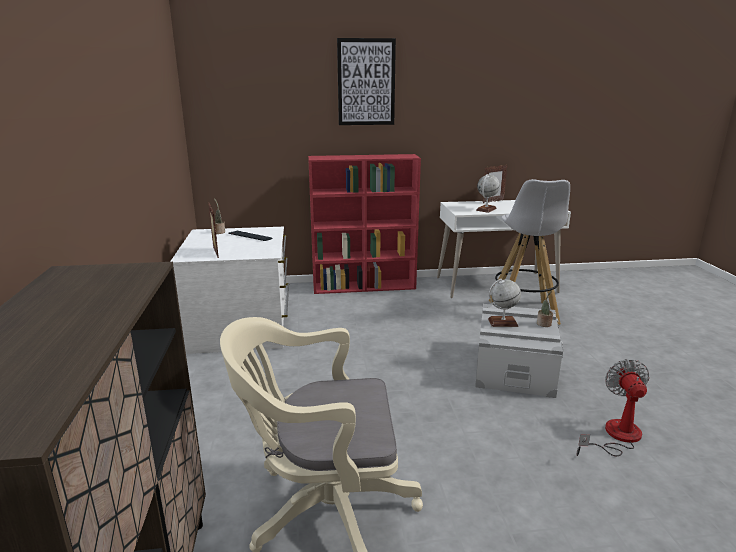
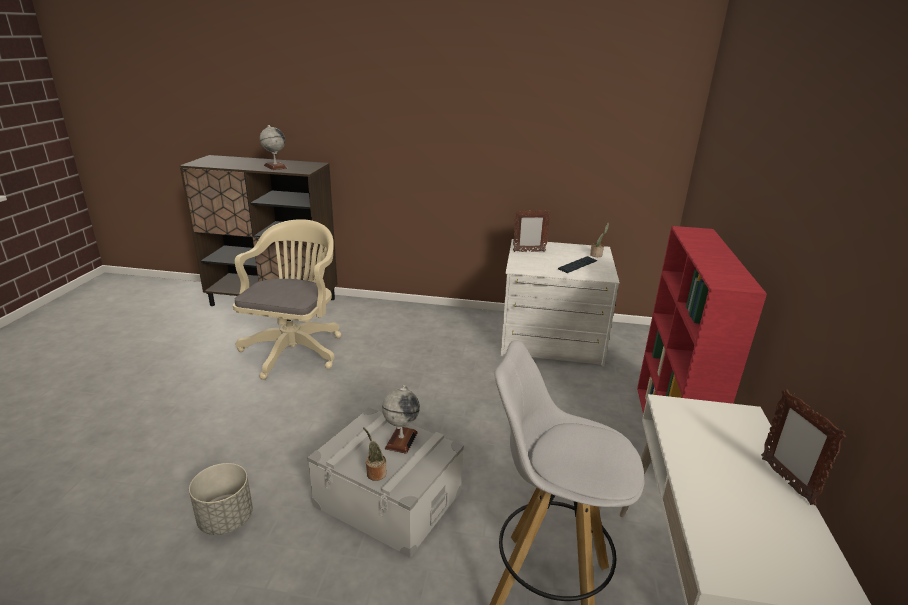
camera: 105 degrees right, 5 degrees up
picture [337,38,396,125] -> none
globe [476,174,500,213] -> globe moved to [260,125,287,170]
fan [577,359,649,456] -> grey planter [189,463,253,535]

